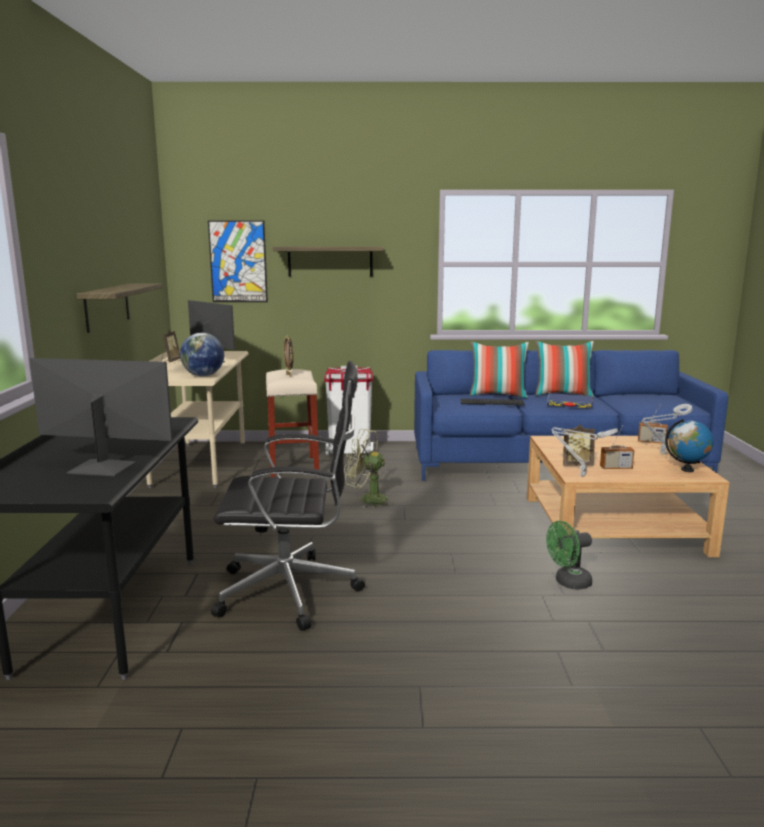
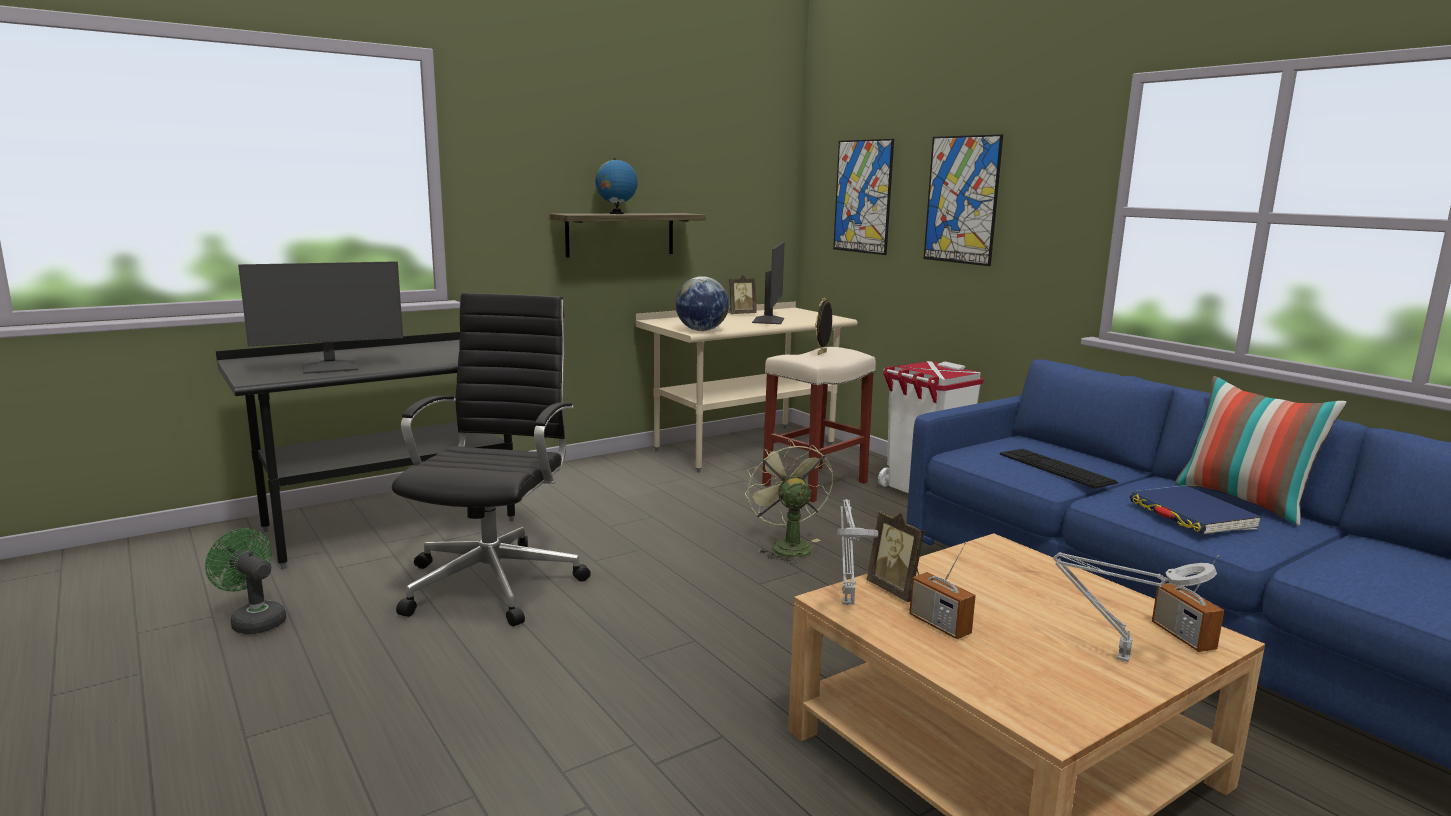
camera: 55 degrees right, 0 degrees up
monitor [29,358,173,477] -> monitor turned 90 degrees clockwise [238,261,403,374]
black office chair [211,361,365,631] -> black office chair turned 135 degrees counterclockwise [392,293,591,627]
shelf [273,247,383,276] -> picture [924,134,1003,266]
pillow [470,342,529,398] -> none
green fan [546,521,592,590] -> green fan moved to [205,528,287,634]
globe [665,419,714,472] -> globe moved to [595,158,638,214]

